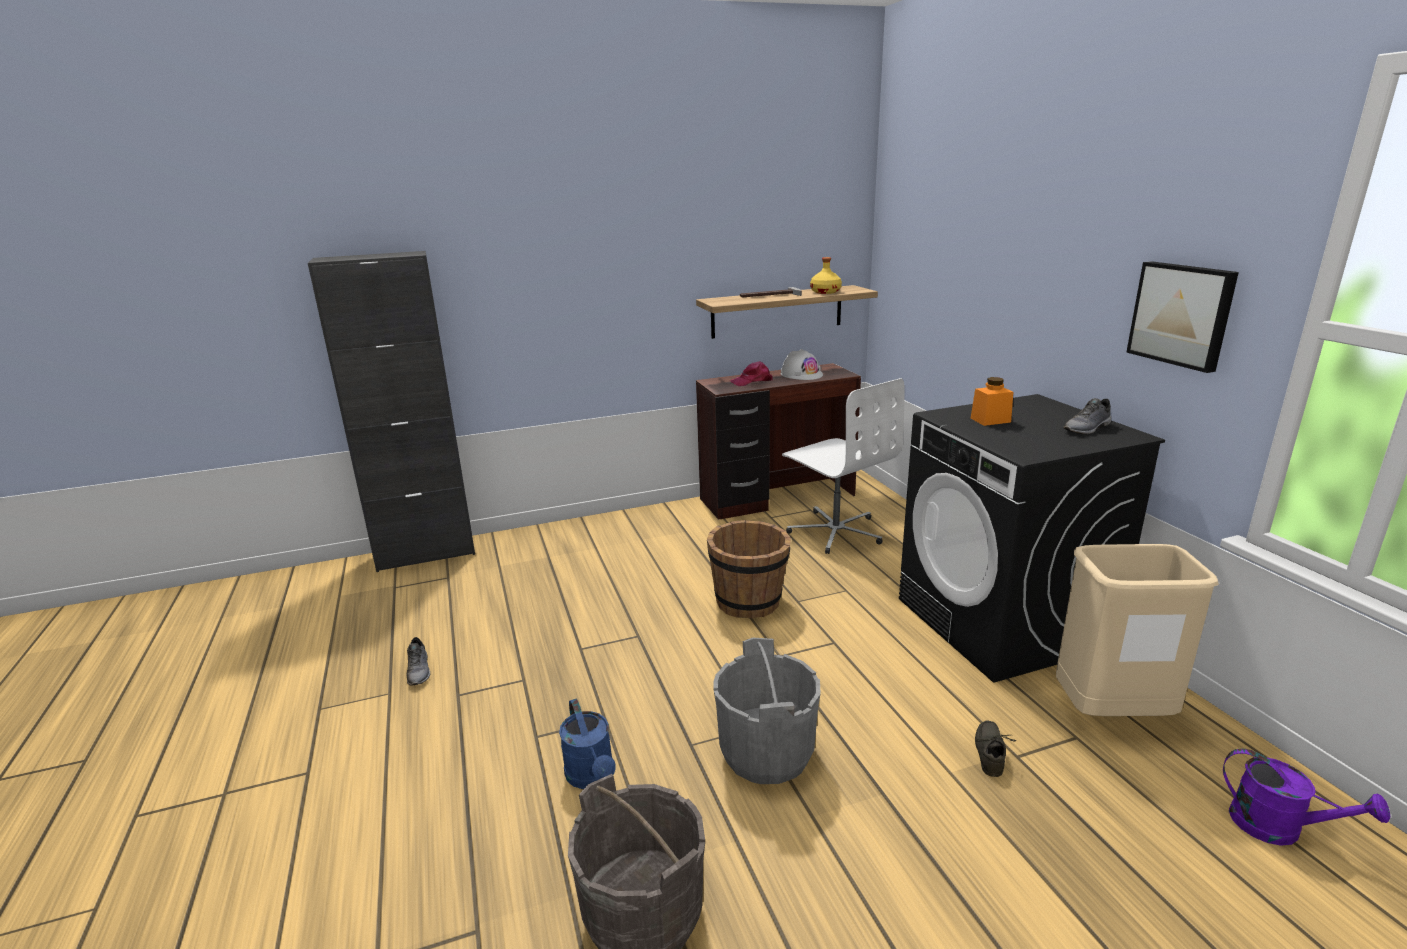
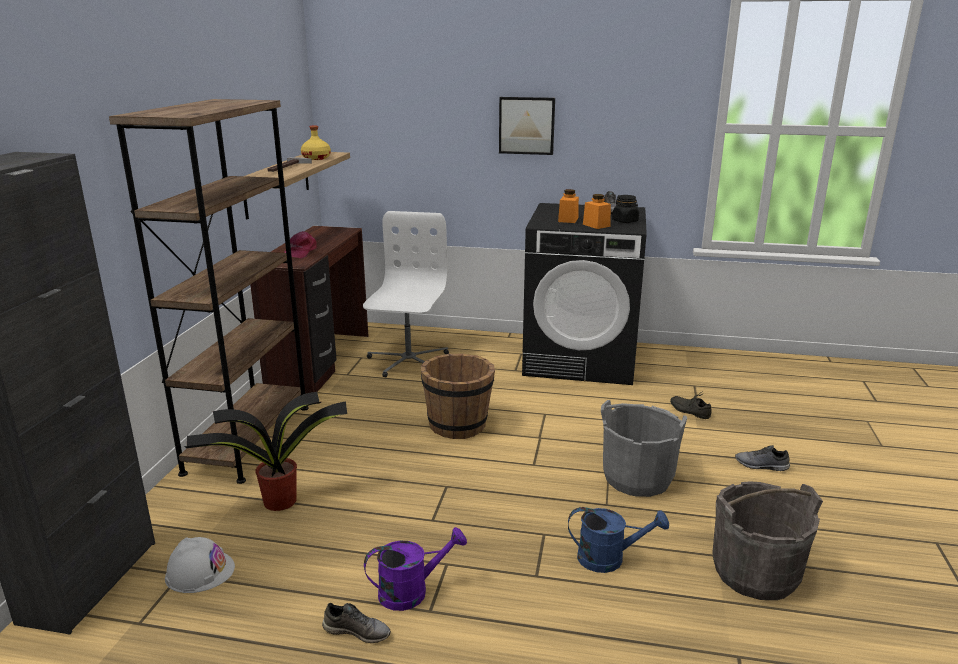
camera: 60 degrees left, 0 degrees up
white hard hat [781,349,823,380] -> white hard hat moved to [165,537,235,593]
white office chair [782,378,905,554] -> white office chair turned 75 degrees counterclockwise [363,211,449,378]
beige trash can [1056,544,1219,716] -> none
picture [1126,261,1239,373] -> picture moved to [499,97,555,155]
purple watering can [1223,749,1391,846] -> purple watering can moved to [364,527,467,611]
none -> brown bookcase [109,99,309,484]
none -> potted plant [184,392,347,511]
none -> orange jar [583,194,611,229]
none -> black jar [612,195,639,223]
none -> grey shoe [735,445,790,471]

